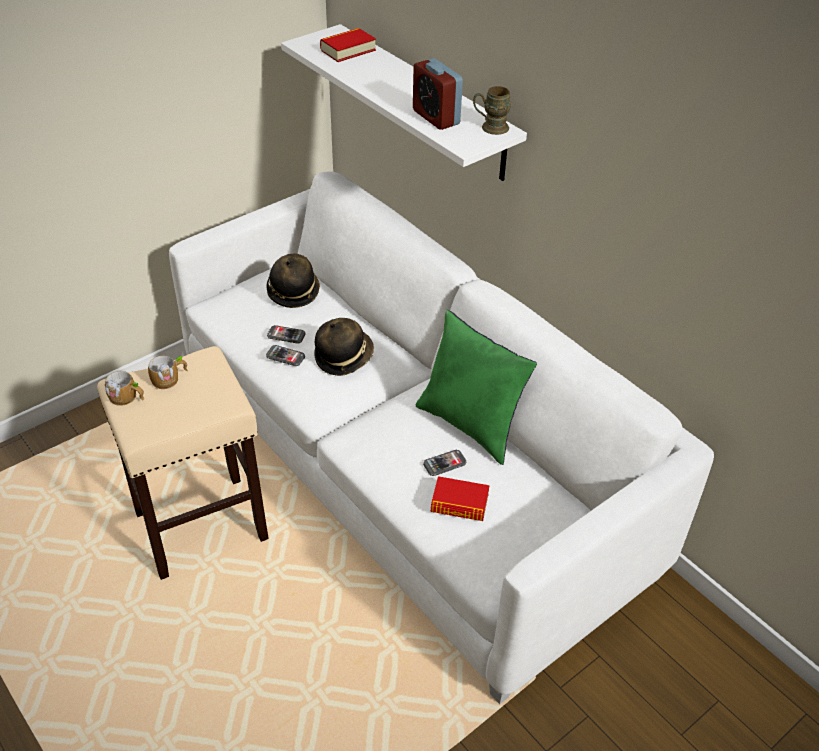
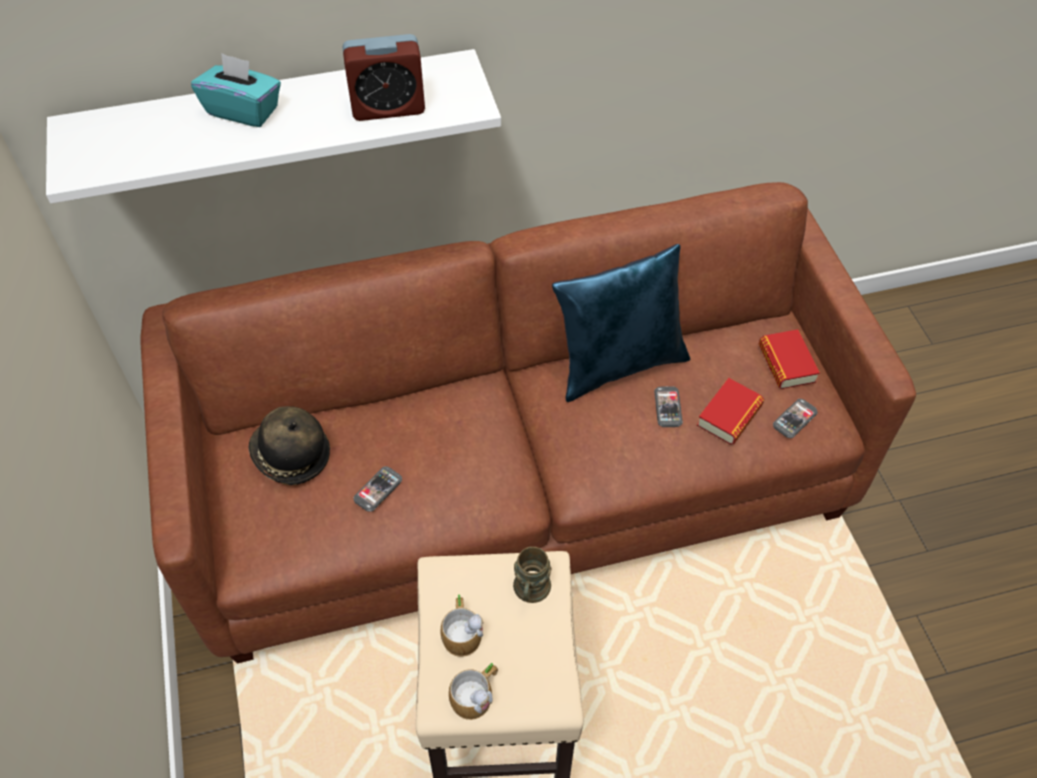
camera: 65 degrees left, 10 degrees up
white sofa [169,171,714,704] -> brown sofa [141,182,916,664]
phone [266,345,305,366] -> phone moved to [773,399,818,438]
hat [314,318,374,376] -> none
book [320,28,376,62] -> book moved to [759,329,820,389]
green pillow [416,310,537,465] -> blue pillow [552,244,690,402]
brown mug [473,86,511,135] -> brown mug moved to [513,547,551,603]
none -> turquoise tissue box [191,53,281,127]

